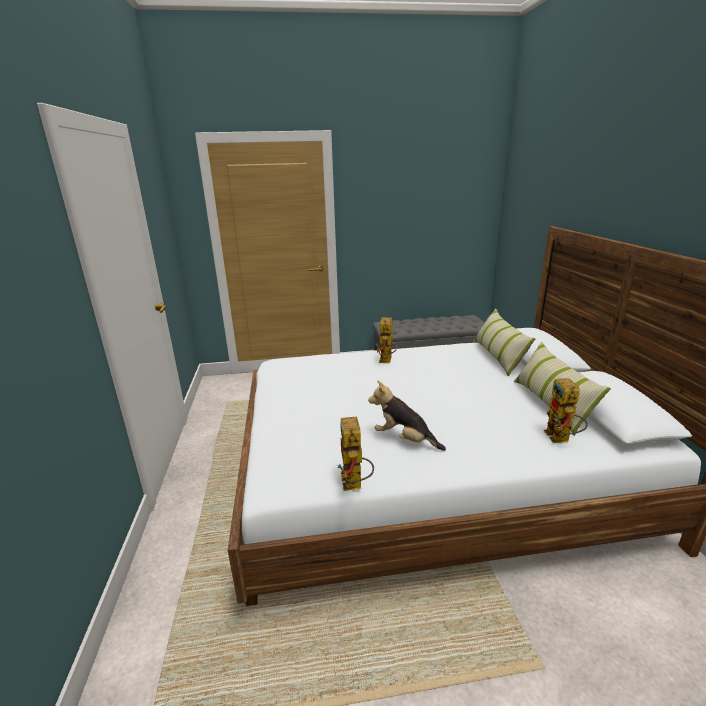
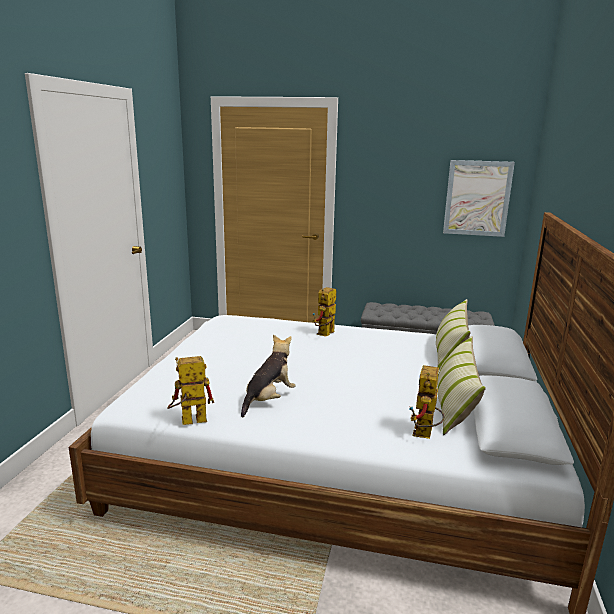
camera: 20 degrees right, 5 degrees down
toy robot [337,417,374,491] -> toy robot turned 60 degrees clockwise [167,356,214,425]
plush toy [368,380,446,451] -> plush toy turned 75 degrees clockwise [241,335,296,418]
none -> picture [443,160,515,237]

